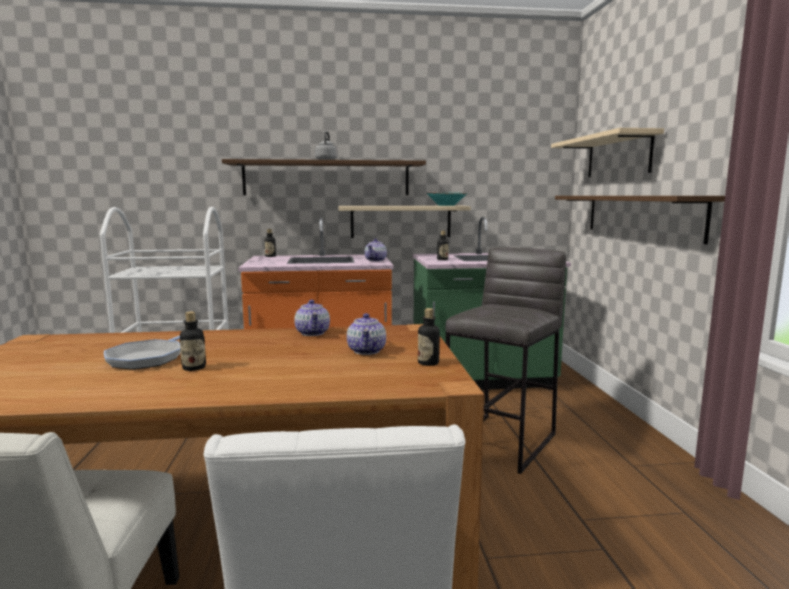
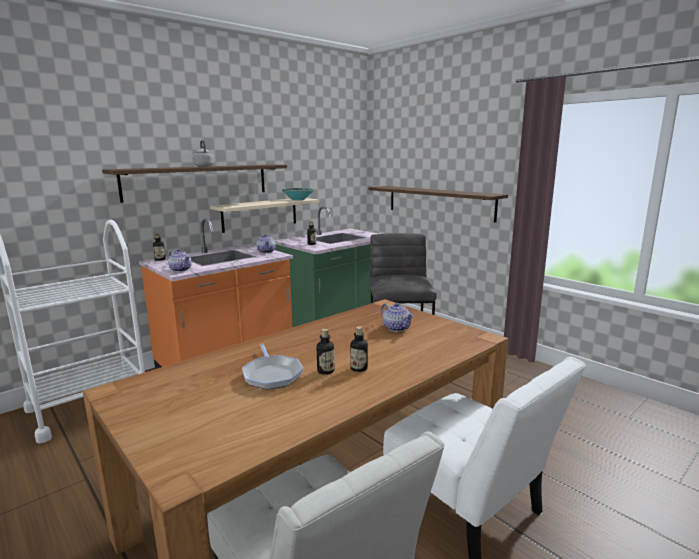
camera: 35 degrees left, 5 degrees up
teapot [294,300,330,336] -> teapot moved to [168,249,192,272]
bottle [418,308,440,366] -> bottle moved to [350,326,368,372]
beige shelf [551,128,664,177] -> none

